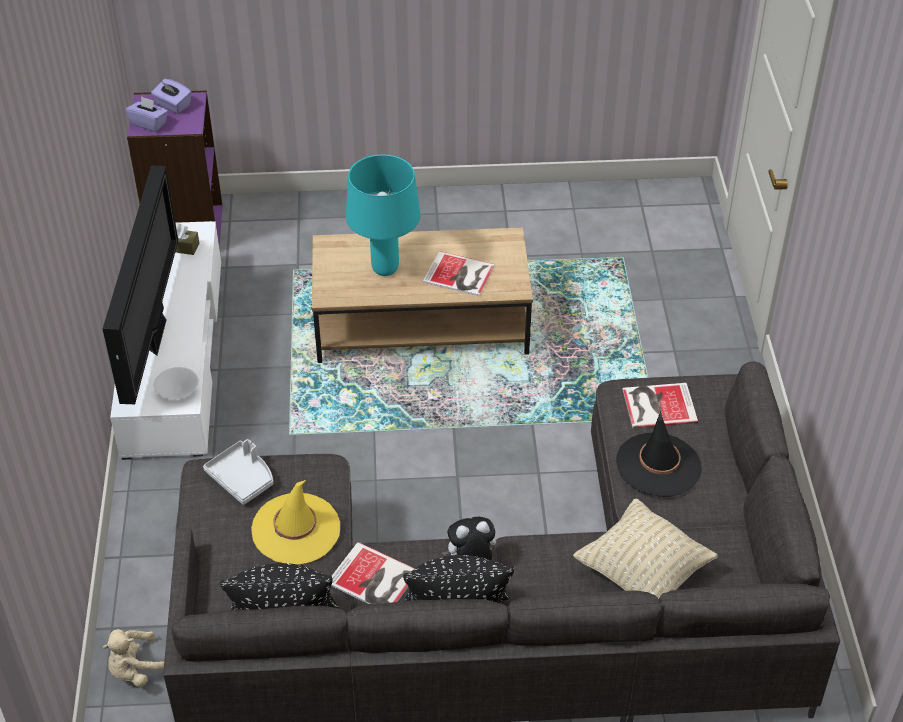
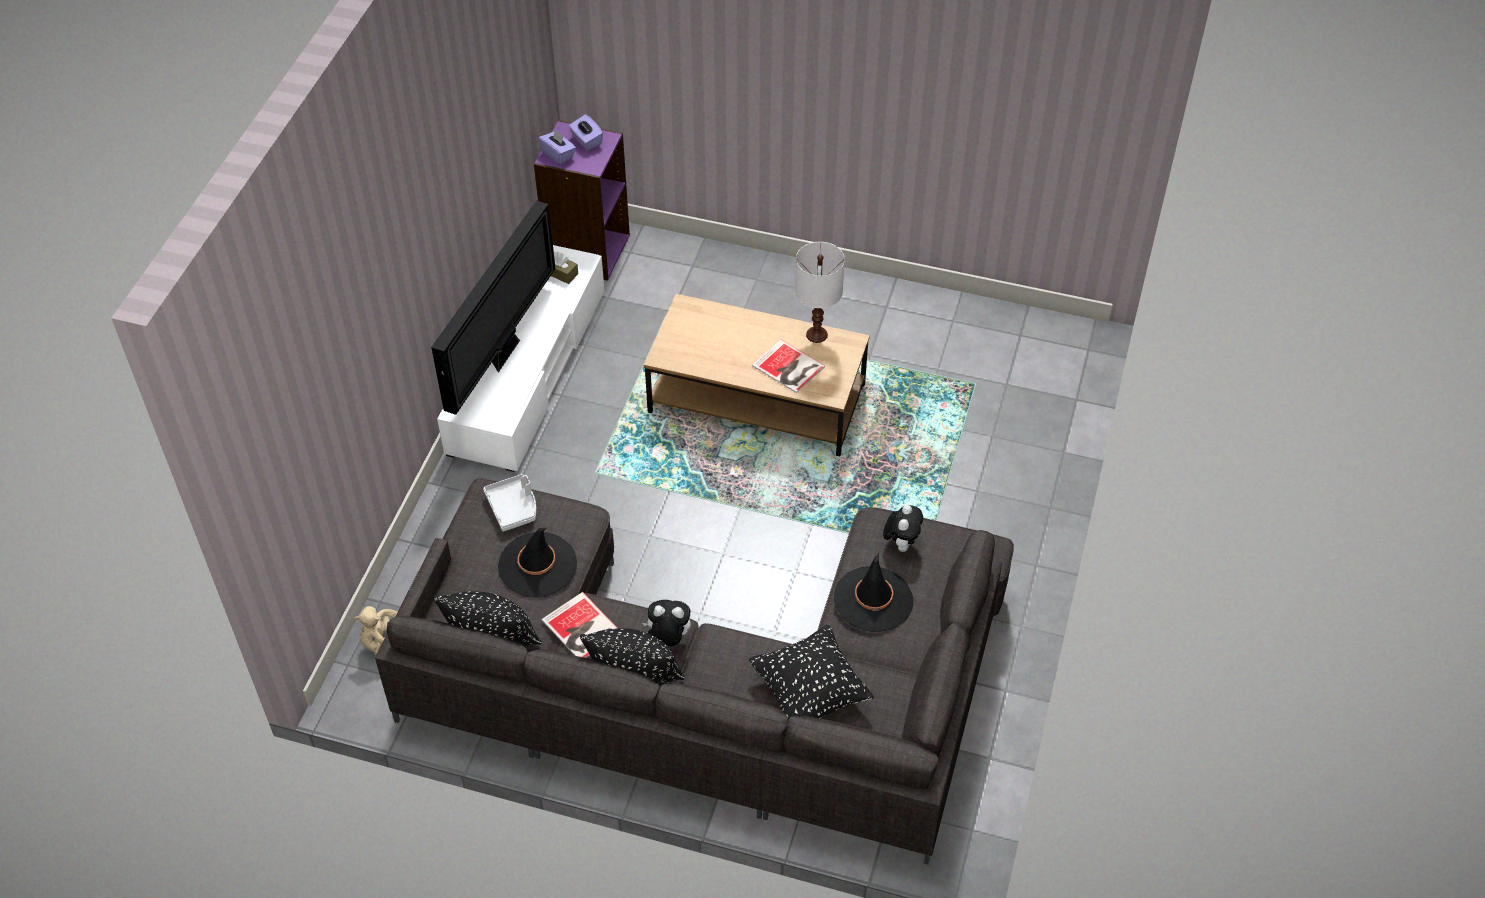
camera: 20 degrees right, 5 degrees up
white bowl [154,367,199,399] -> none
yellow hat [251,480,340,565] -> black hat [498,528,577,598]
turquoise table lamp [346,155,420,276] -> none
beige pillow [573,498,718,599] -> black pillow [749,625,874,721]
book [623,383,698,428] -> plush toy [883,505,923,552]
none -> white table lamp [795,242,845,343]

